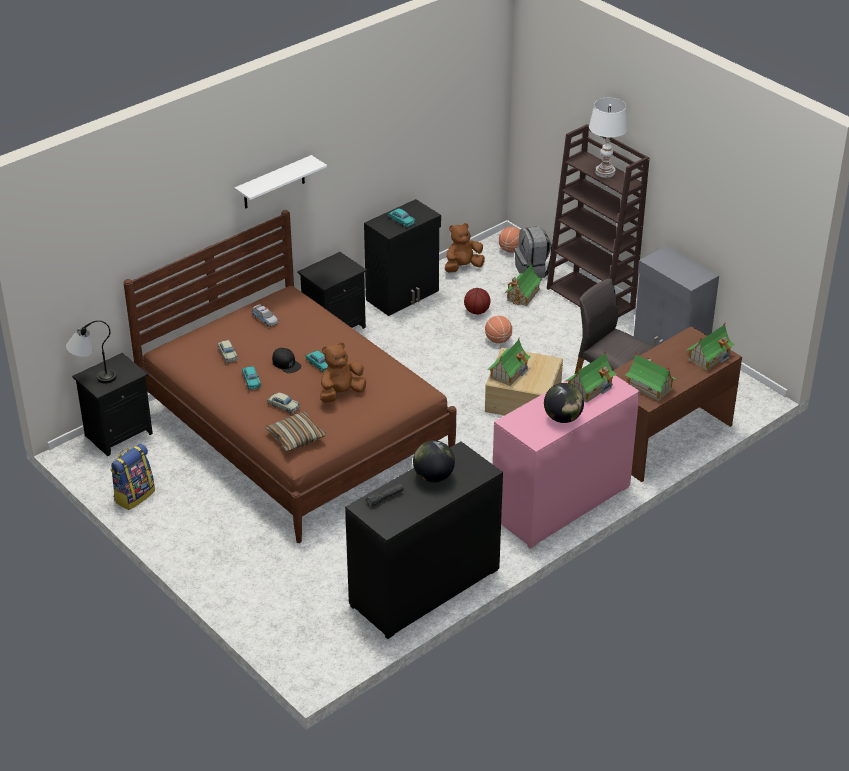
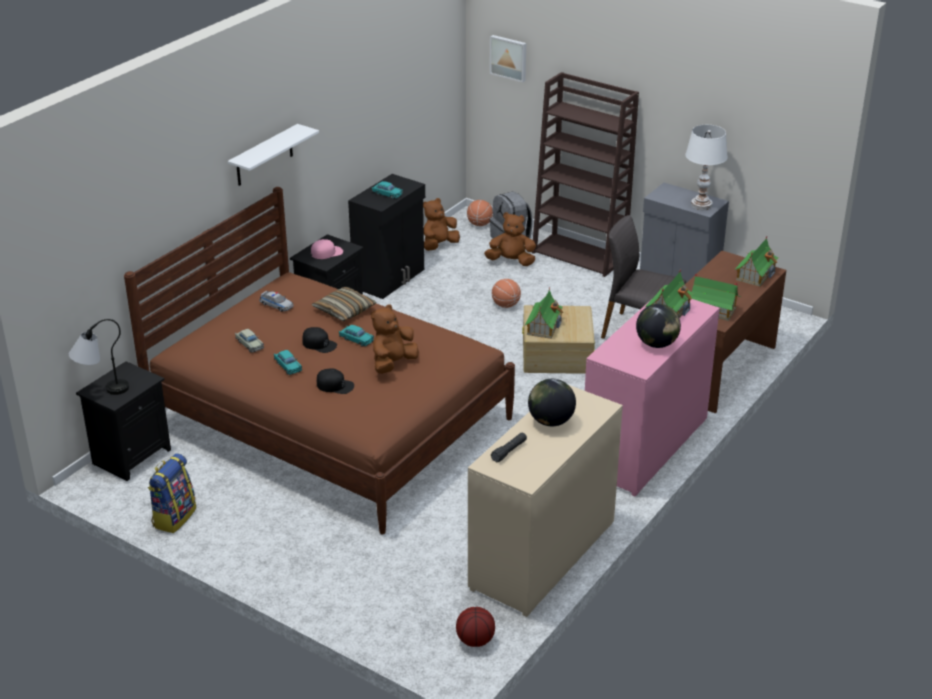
camera: 15 degrees left, 5 degrees down
pillow [266,411,326,451] -> pillow moved to [312,287,376,321]
beige toy car [267,392,300,414] -> black cap [317,368,354,394]
black dresser [345,442,503,639] -> beige dresser [468,385,623,617]
basketball [464,288,491,314] -> basketball moved to [456,607,495,647]
toy house [505,262,542,306] -> brown plush toy [484,212,536,266]
white table lamp [589,98,628,178] -> white table lamp moved to [685,125,728,210]
none -> pink cap [311,239,343,259]
none -> picture [490,35,526,82]

